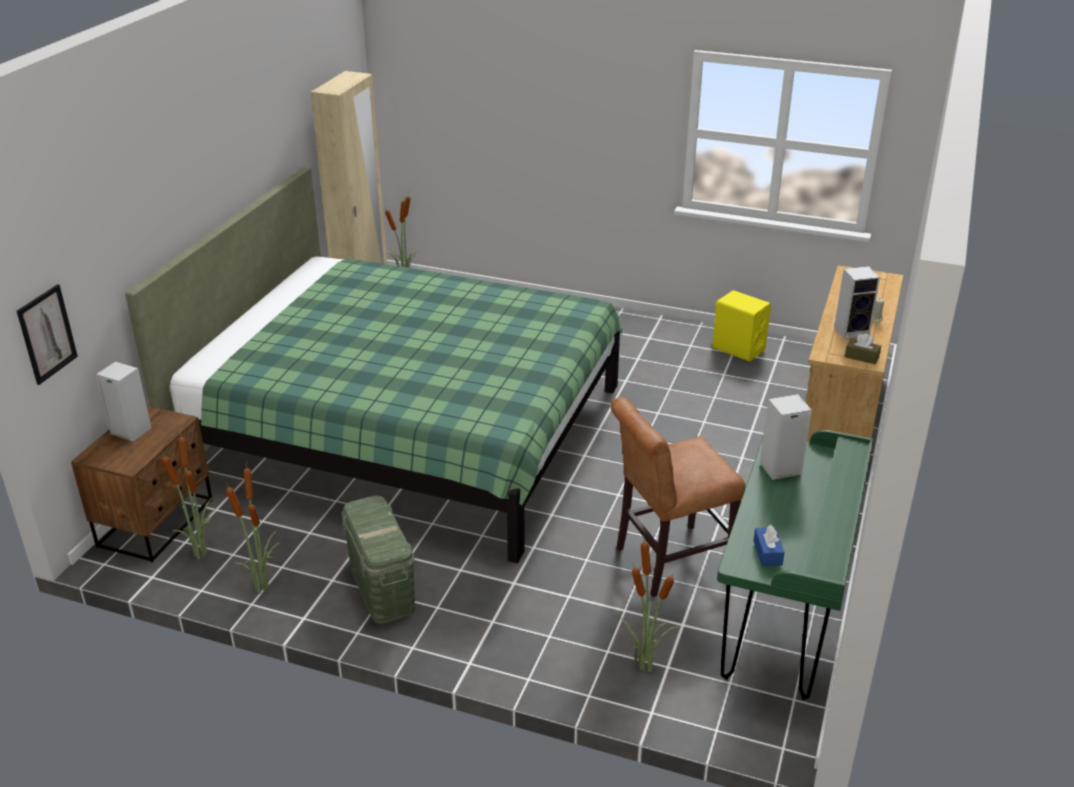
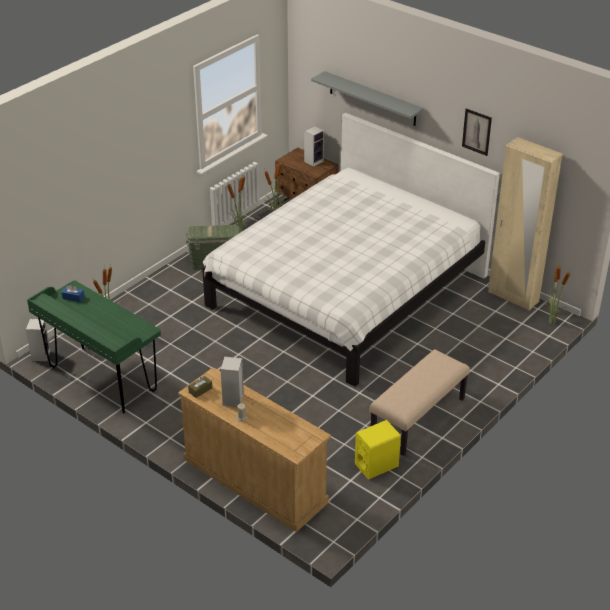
camera: 110 degrees right, 5 degrees up
picture [17,284,78,385] -> picture moved to [462,109,492,156]
green bed [125,167,622,564] -> white bed [202,113,500,387]
brown chair [611,397,745,597] -> none
speaker [760,394,812,480] -> speaker moved to [26,319,51,361]
none -> grey shelf [311,71,424,126]
none -> beige bench [370,349,470,456]

